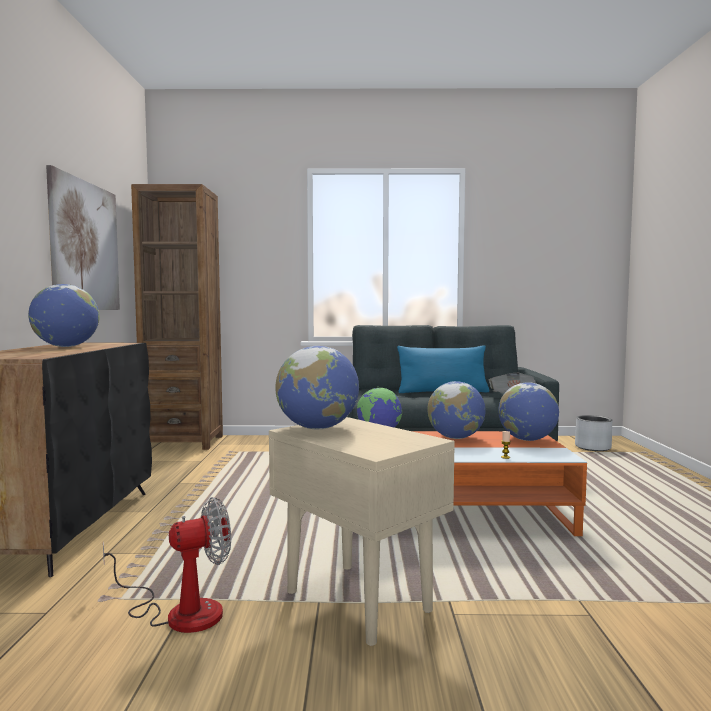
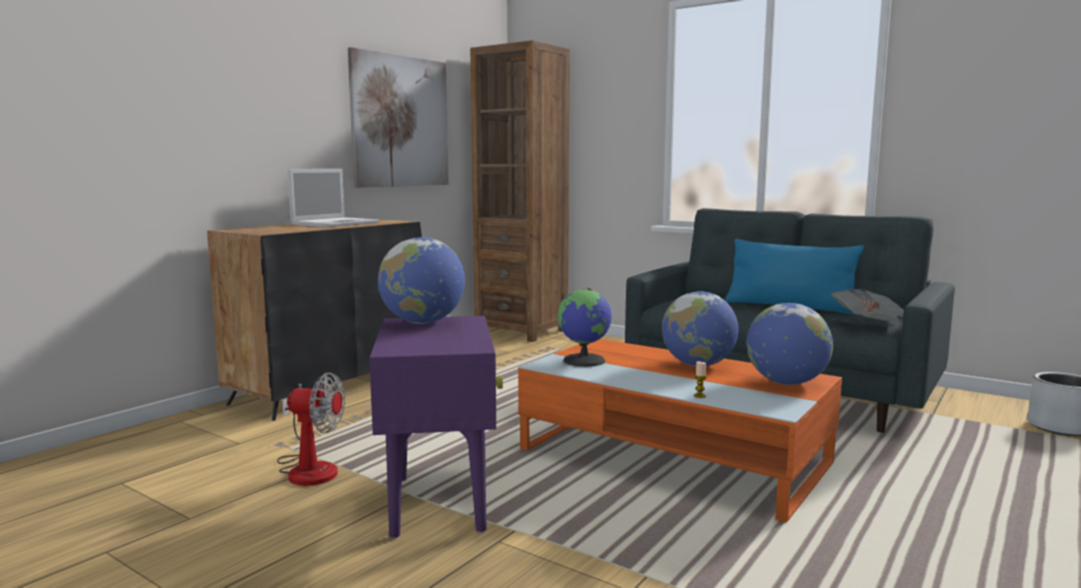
camera: 35 degrees right, 5 degrees up
globe [28,284,100,347] -> laptop [288,169,379,227]
beige side table [269,417,455,646] -> purple side table [369,316,503,538]

